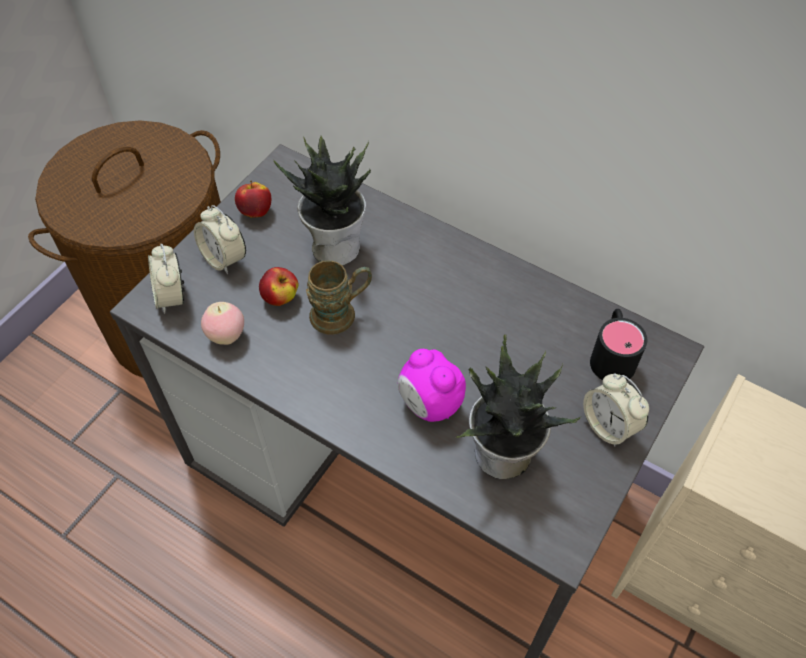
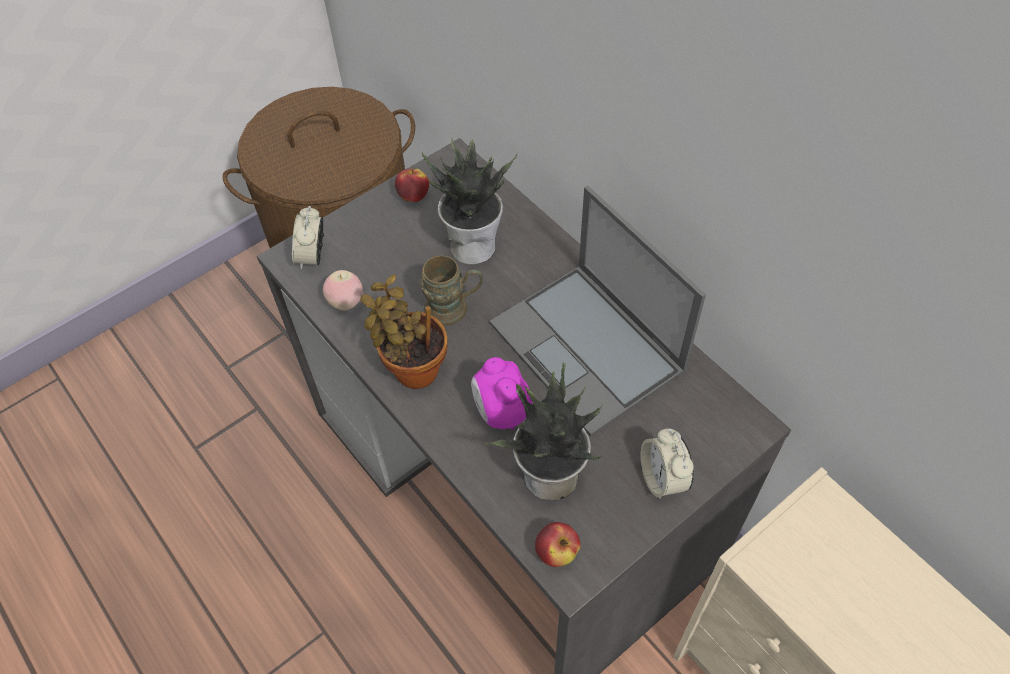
camera: 20 degrees right, 0 degrees up
alarm clock [194,205,246,274] -> none
apple [259,267,299,306] -> apple moved to [535,522,581,567]
black mug [590,309,647,381] -> none
none -> potted plant [360,274,448,389]
none -> laptop [489,186,706,436]

